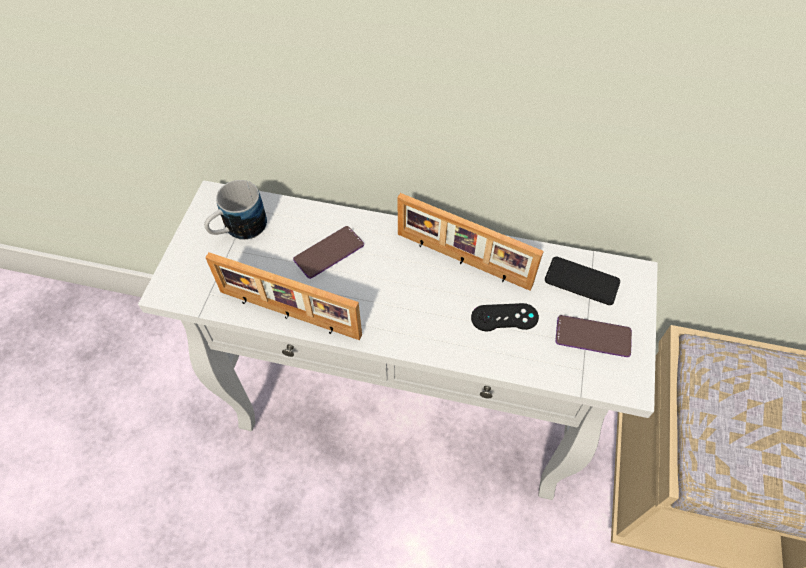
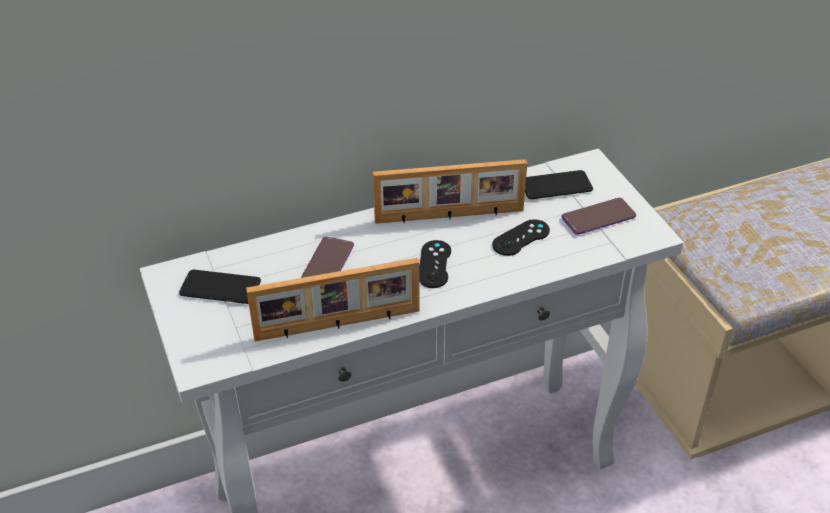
camera: 35 degrees left, 15 degrees down
mug [204,180,267,240] -> phone [179,270,261,304]
none -> black game controller [419,240,451,288]

